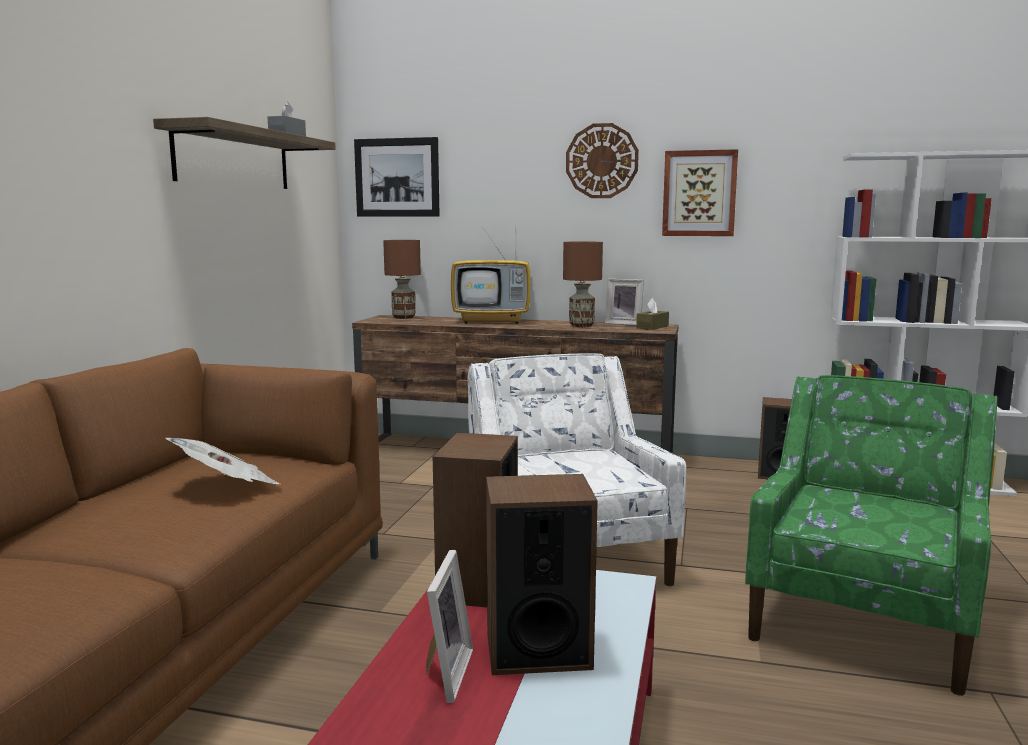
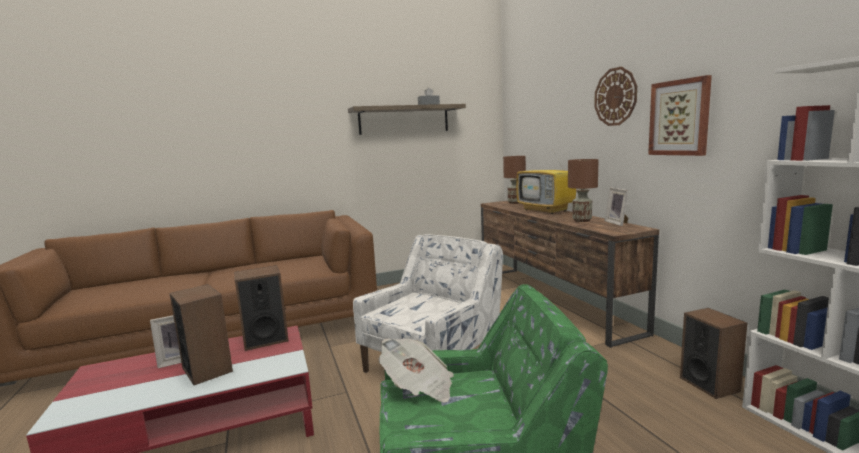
camera: 55 degrees right, 0 degrees up
newspaper [165,438,280,484] -> newspaper moved to [379,338,454,402]
picture [354,137,440,217] -> none
brown tissue box [636,298,669,330] -> none

